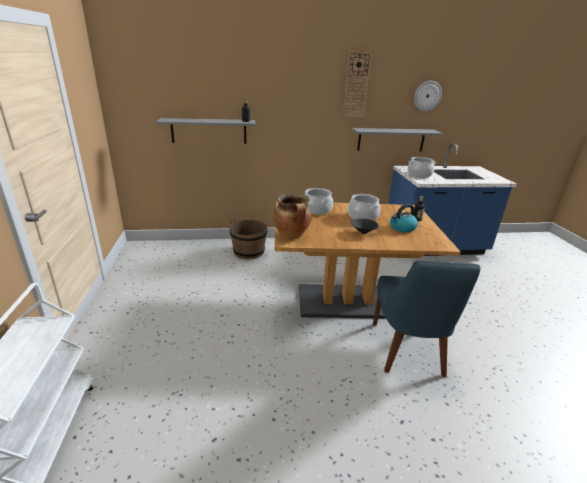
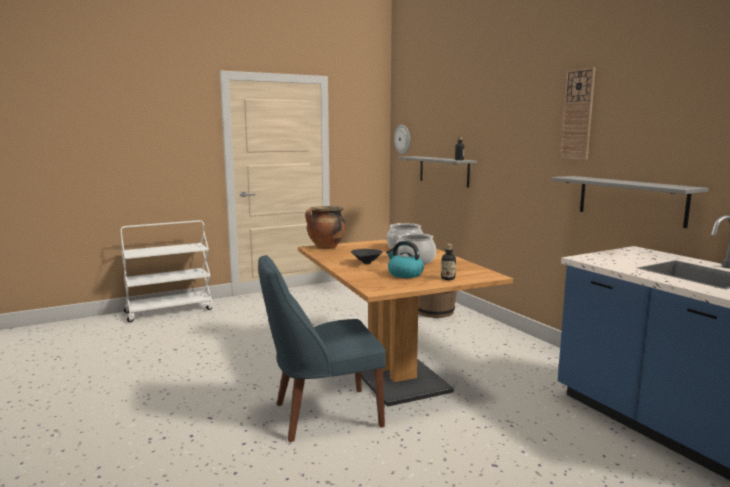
camera: 70 degrees right, 15 degrees down
cooking pot [407,157,436,178] -> none
wall clock [414,81,442,111] -> wall clock moved to [394,125,410,154]

